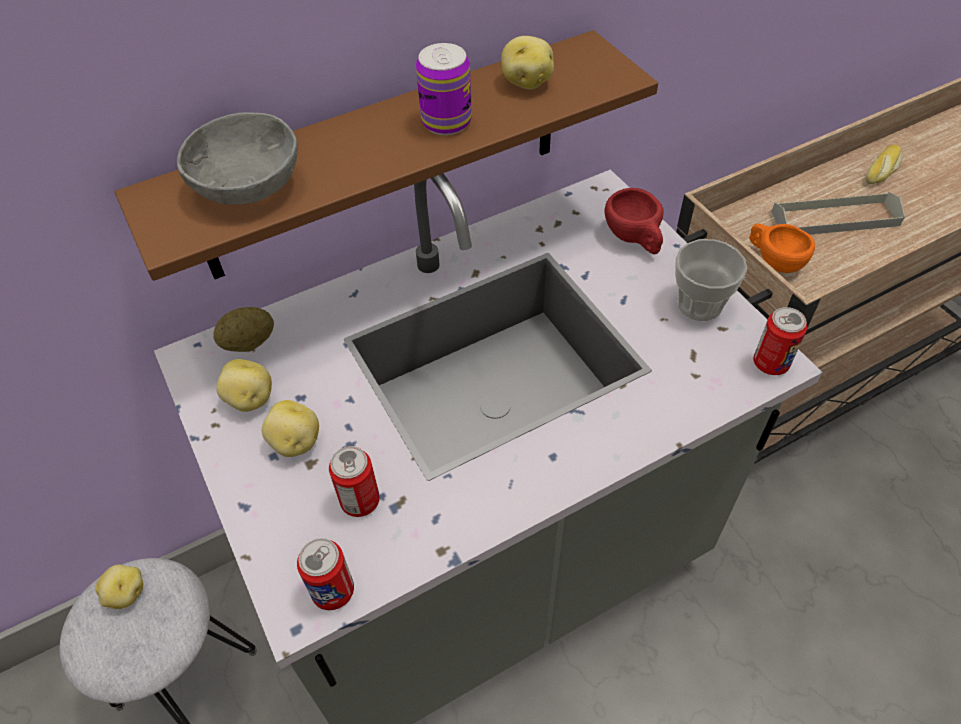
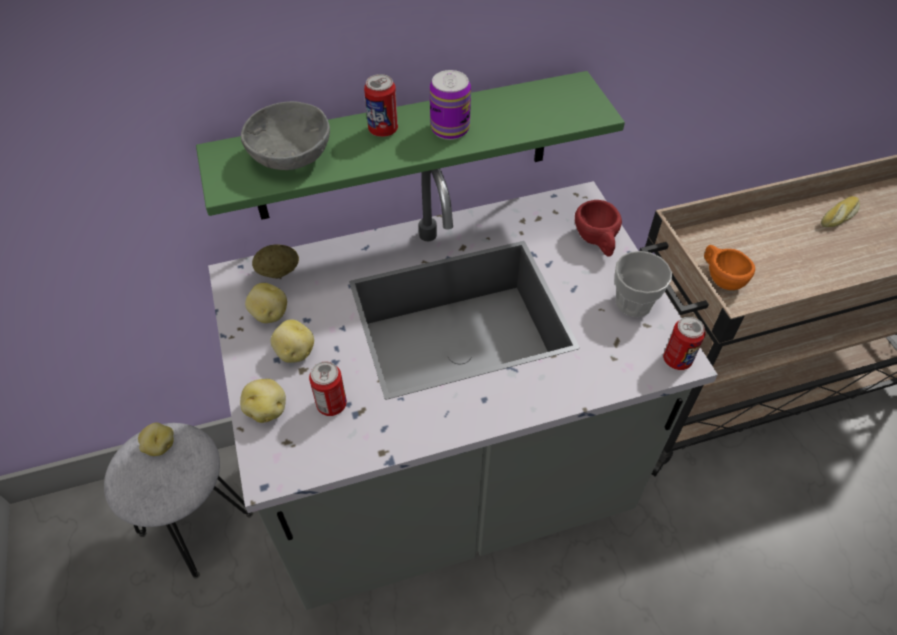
camera: 10 degrees right, 0 degrees up
brown shelf [115,30,658,281] -> green shelf [196,71,625,220]
can [297,538,354,610] -> can moved to [364,74,398,137]
potato [501,36,554,90] -> potato moved to [240,379,286,423]
grey tray [772,192,905,235] -> none

